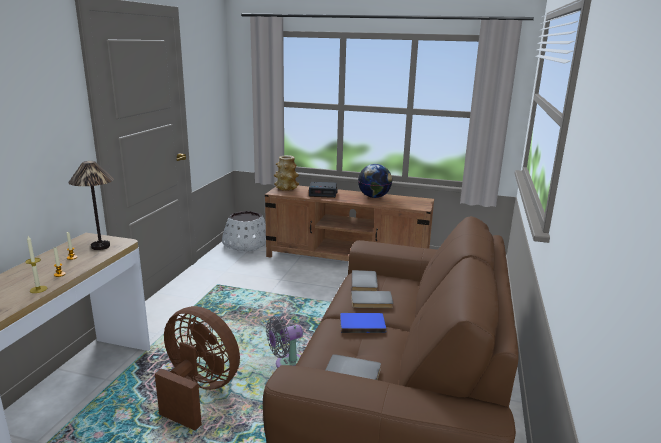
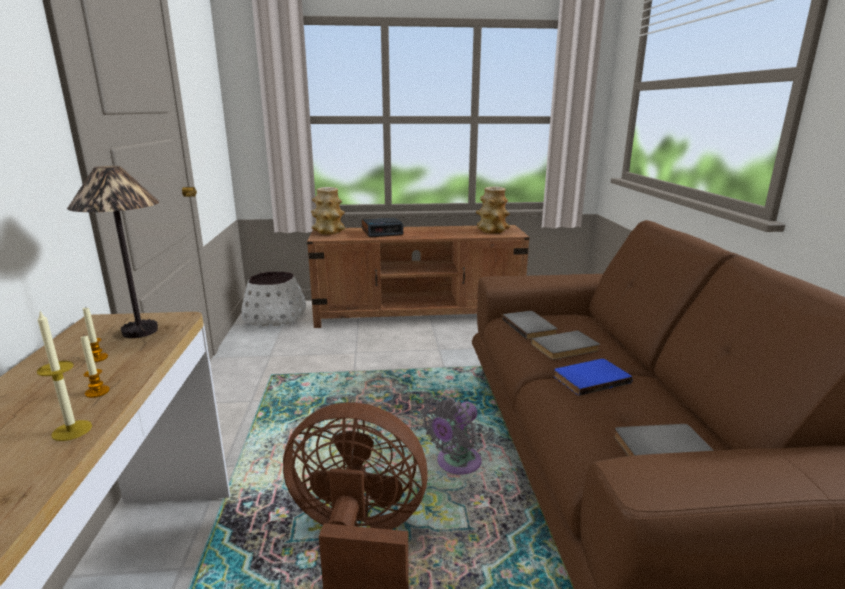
camera: 20 degrees left, 0 degrees up
globe [358,164,392,198] -> none
none -> vase [476,187,510,234]

